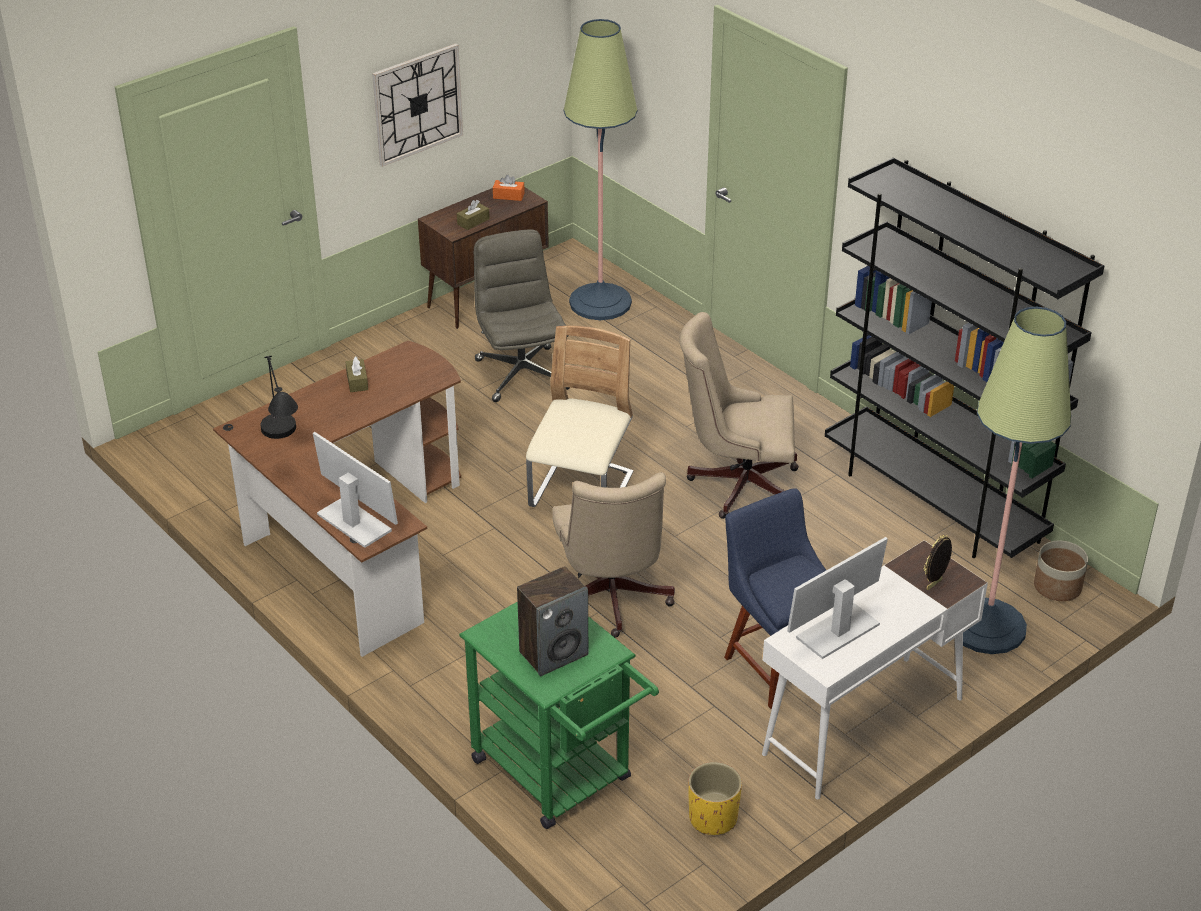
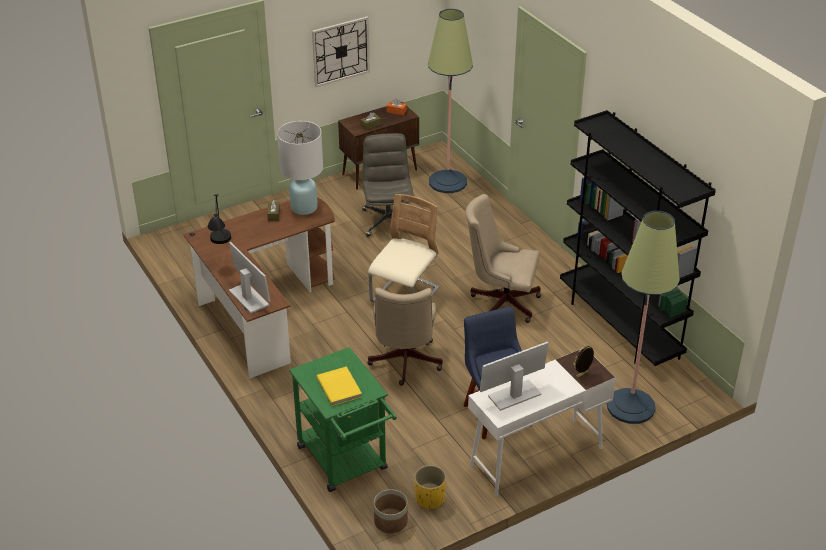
camera: 10 degrees right, 0 degrees up
speaker [517,566,588,676] -> yellow book [316,366,362,406]
planter [1034,541,1088,601] -> planter moved to [374,489,408,533]
none -> white table lamp [277,121,323,215]

